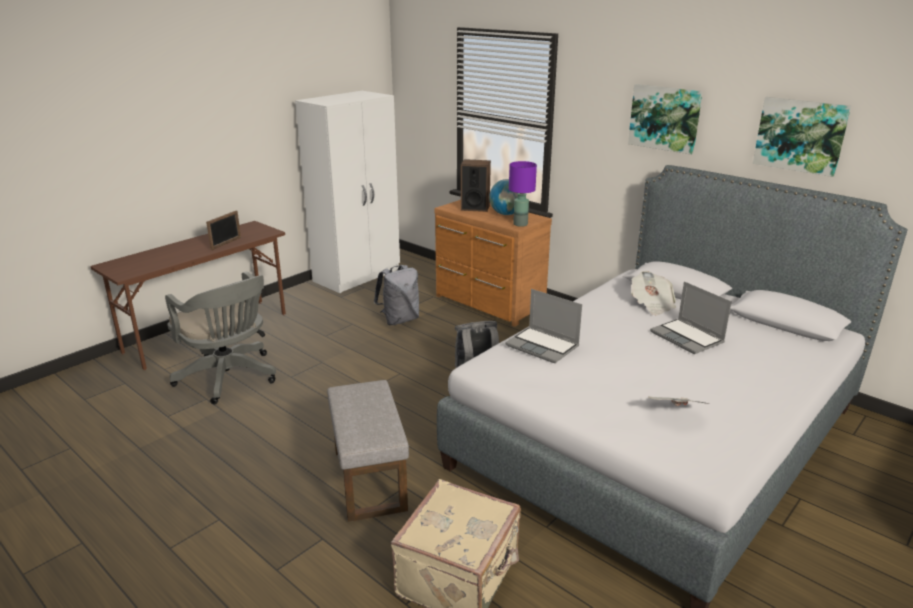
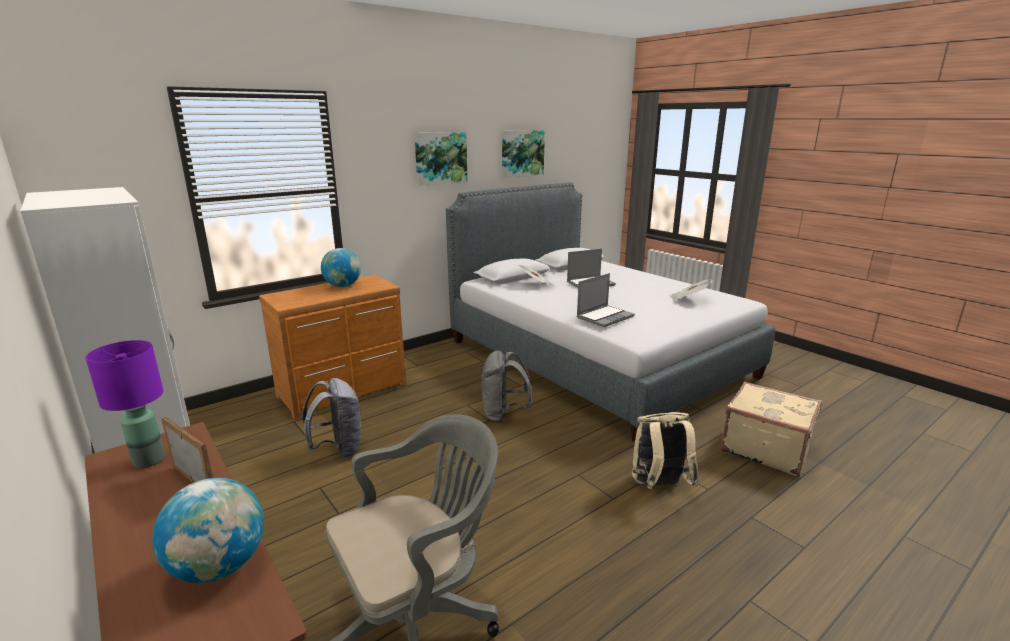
camera: 80 degrees left, 5 degrees down
grey ottoman [327,380,409,522] -> beige backpack [632,412,699,489]
speaker [461,159,491,212] -> none
purple table lamp [509,161,537,227] -> purple table lamp moved to [86,340,165,468]
none -> globe [152,478,264,583]

